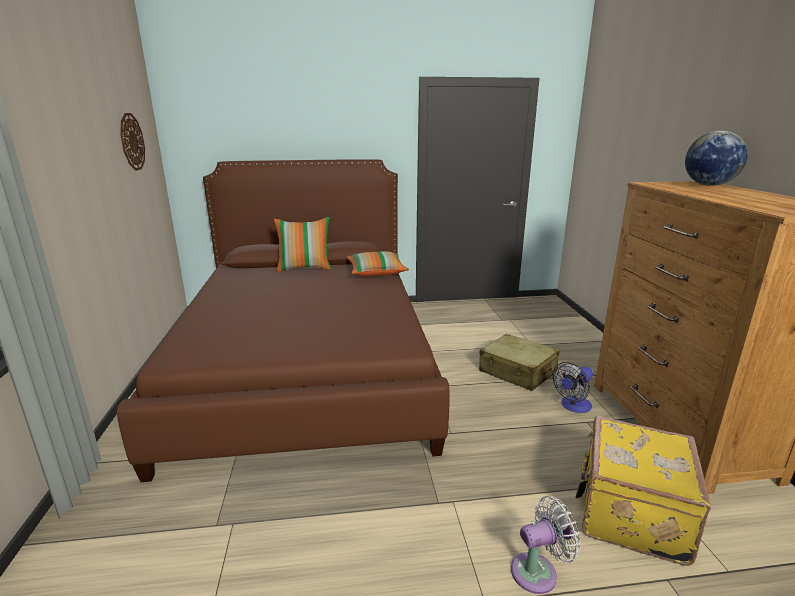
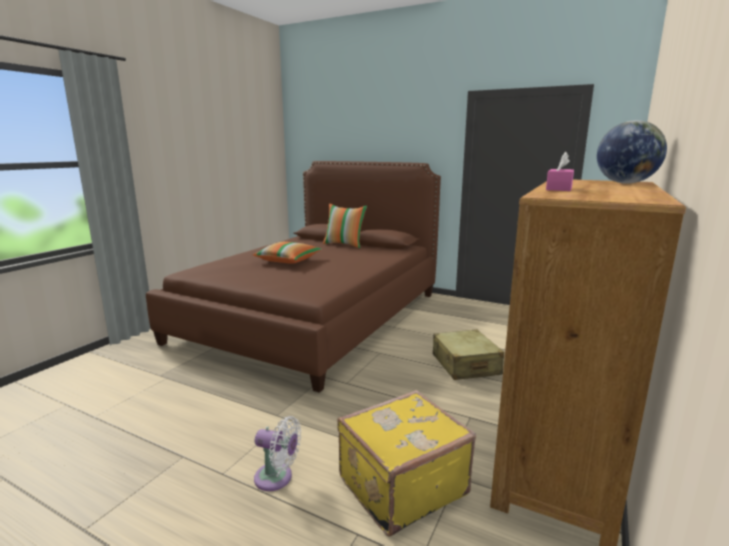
camera: 35 degrees right, 5 degrees down
wall clock [120,113,145,171] -> none
pillow [346,251,409,277] -> pillow moved to [253,242,322,264]
fan [553,362,593,413] -> none
none -> pink tissue box [546,152,574,191]

